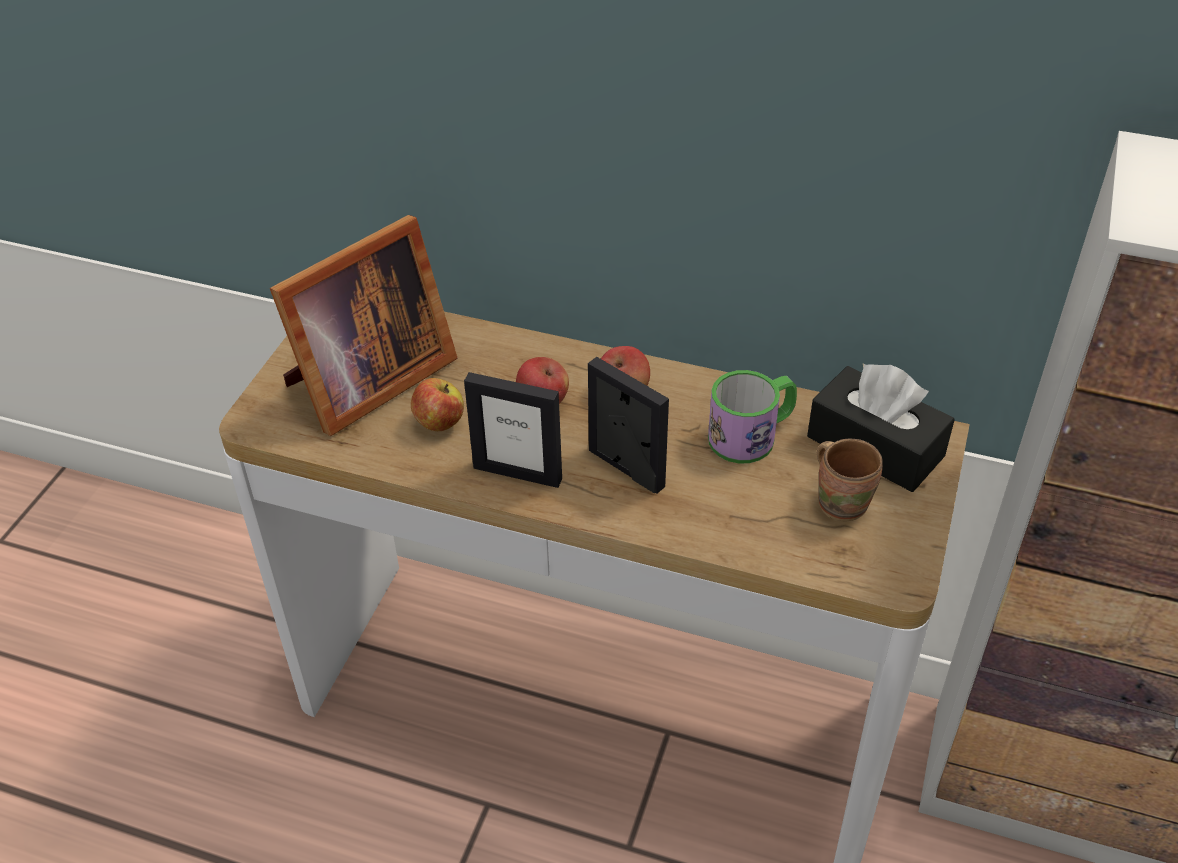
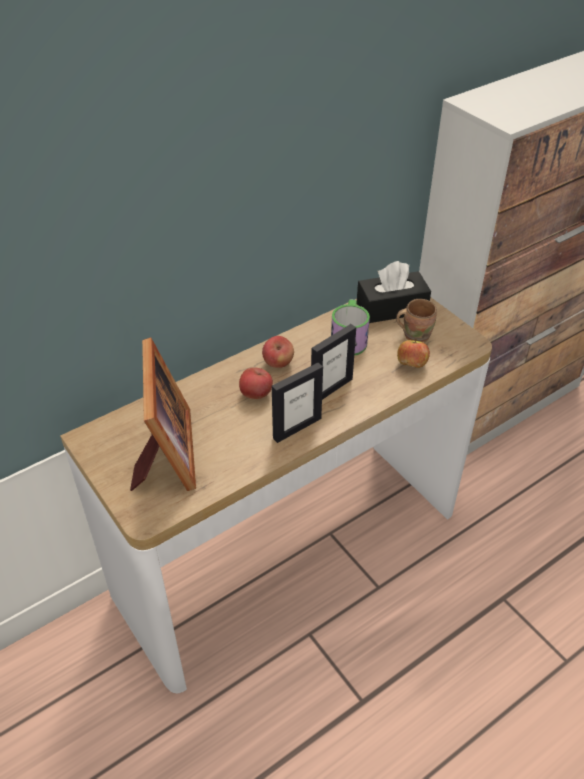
camera: 55 degrees left, 0 degrees up
apple [411,378,464,431] -> apple moved to [397,339,430,368]
picture frame [588,357,669,494] -> picture frame turned 150 degrees clockwise [311,324,356,400]

